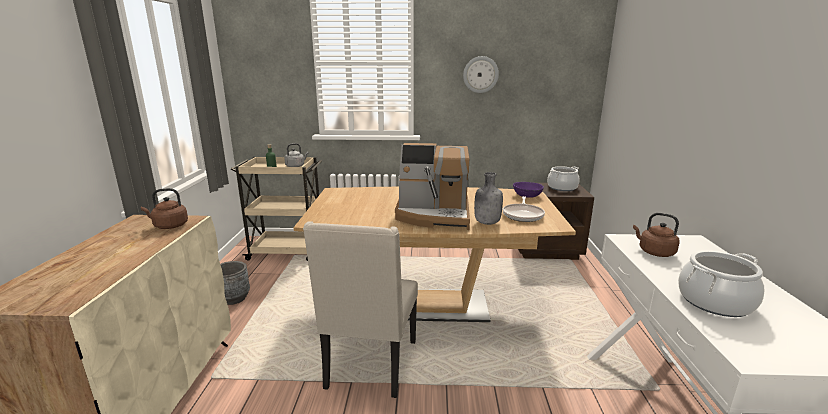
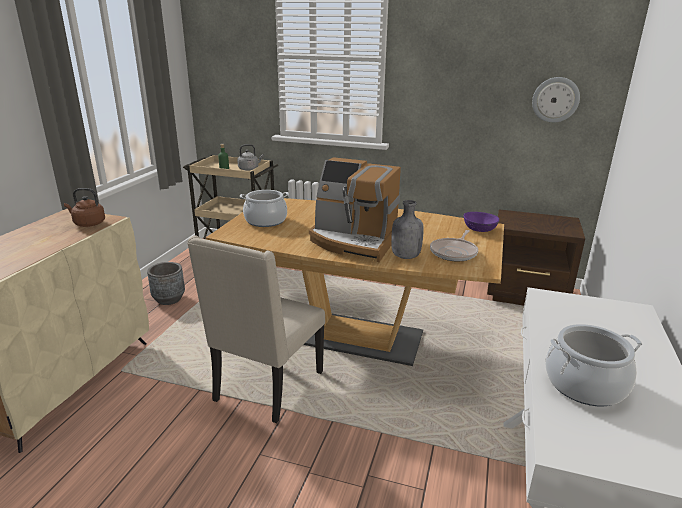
camera: 15 degrees right, 5 degrees up
wall clock [463,56,499,93] -> wall clock moved to [532,77,580,123]
cooking pot [547,166,580,191] -> cooking pot moved to [240,190,289,227]
brown kettle [633,213,679,257] -> none

